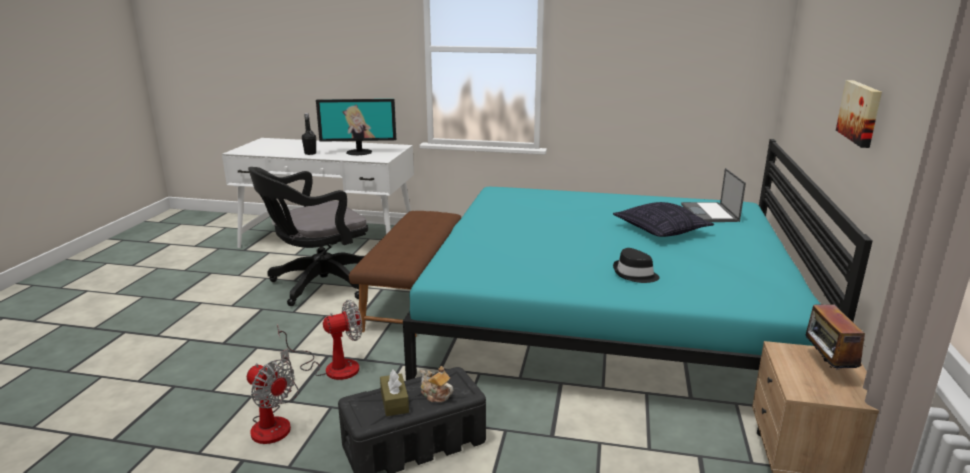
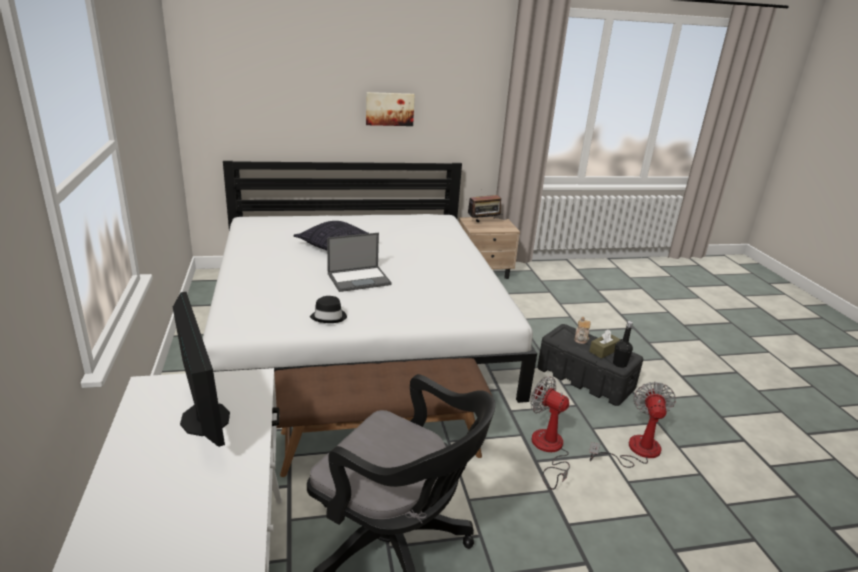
camera: 115 degrees left, 5 degrees up
black bottle [302,113,316,155] -> black bottle moved to [613,321,633,368]
turquoise bed [403,139,873,380] -> white bed [203,161,537,403]
black hat [613,248,659,283] -> black hat moved to [310,296,347,323]
laptop [681,168,746,222] -> laptop moved to [327,233,392,292]

